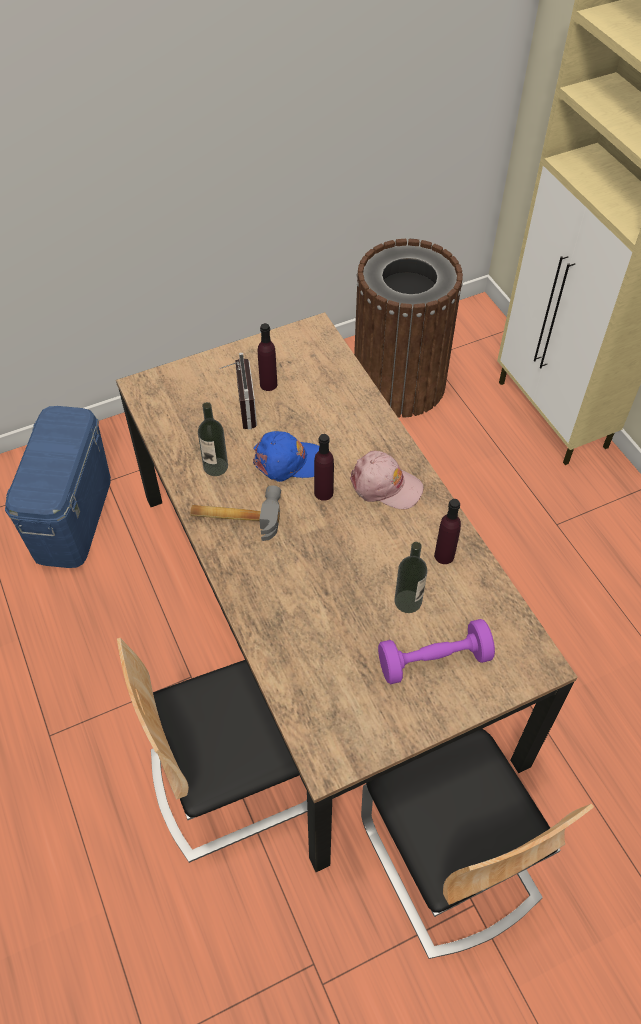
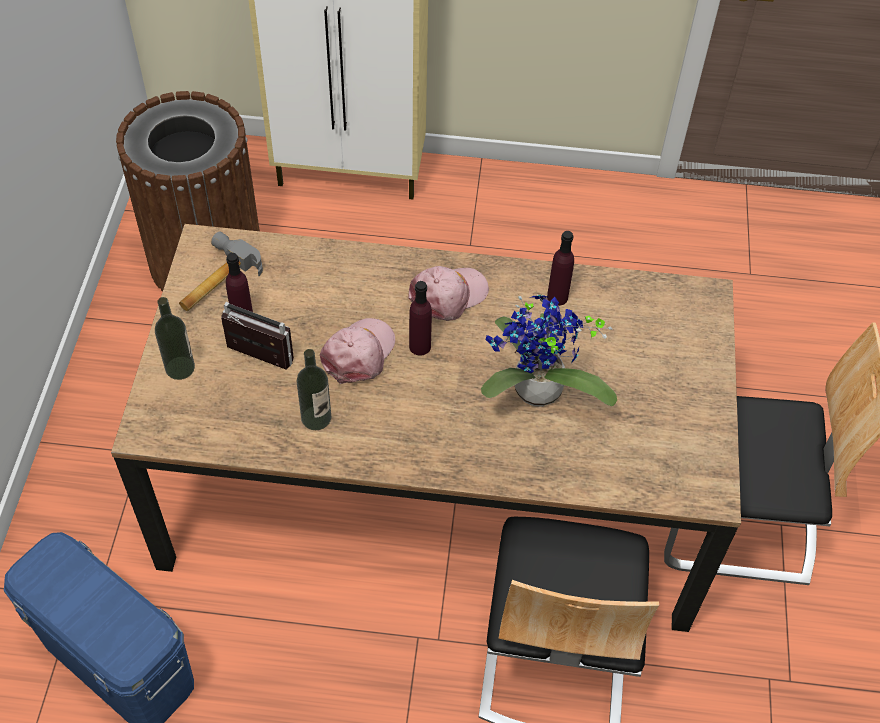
camera: 60 degrees left, 0 degrees up
hammer [191,485,281,541] -> hammer moved to [179,232,263,311]
blue cap [253,431,319,482] -> pink cap [320,318,395,384]
purple dumbbell [378,619,495,684] -> none
bottle [394,542,427,613] -> bottle moved to [155,297,195,380]
none -> potted plant [481,295,617,407]

